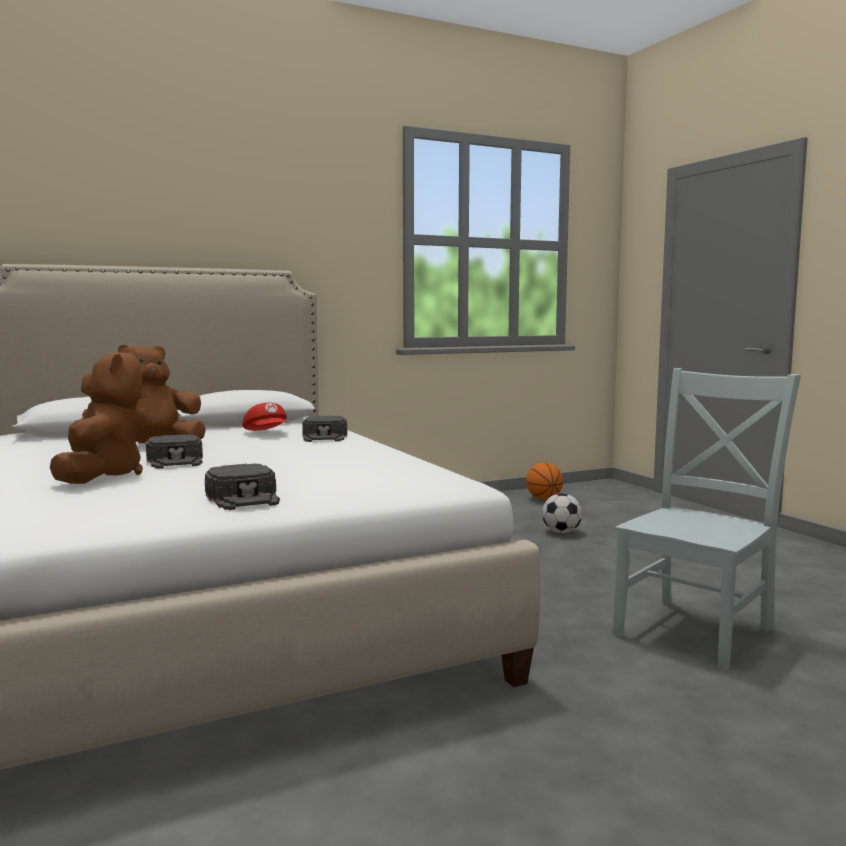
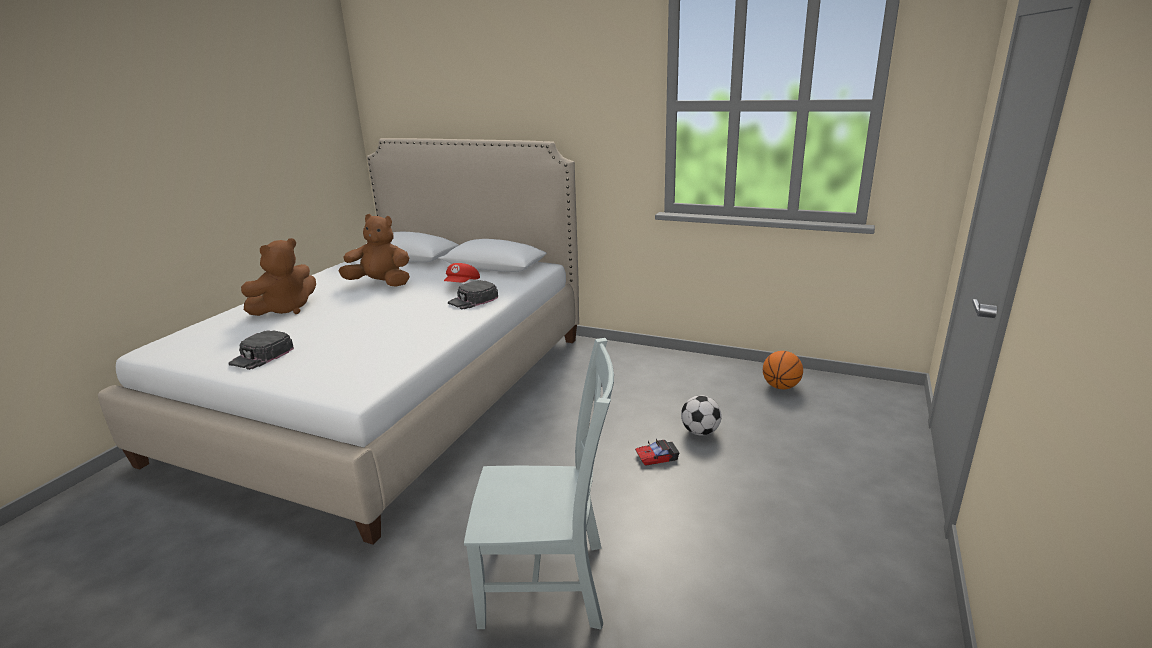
camera: 50 degrees right, 15 degrees up
black cap [146,434,203,469] -> none
none -> toy car [635,439,679,466]

